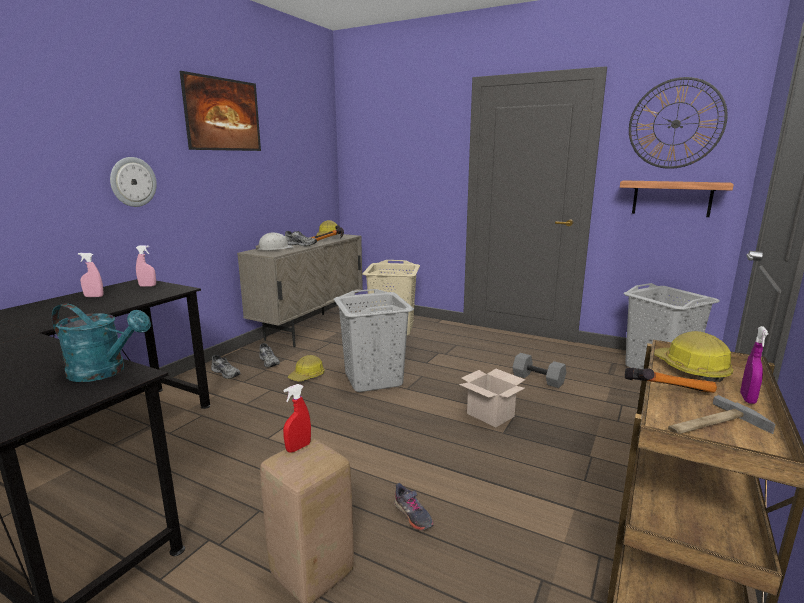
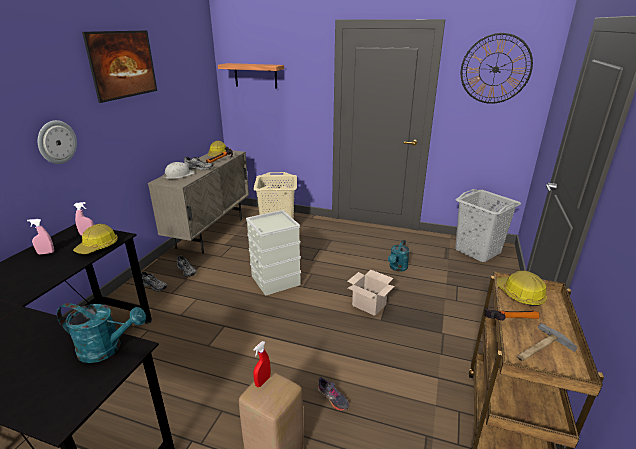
camera: 10 degrees left, 10 degrees up
hard hat [288,355,325,381] -> hard hat moved to [73,224,118,254]
grey laundry basket [334,289,414,392] -> grey storage box [246,210,301,296]
grey dumbbell [512,353,566,388] -> turquoise watering can [388,240,409,272]
shelf [620,180,734,217] -> shelf moved to [218,63,284,88]
purple spray bottle [740,326,769,404] -> none

